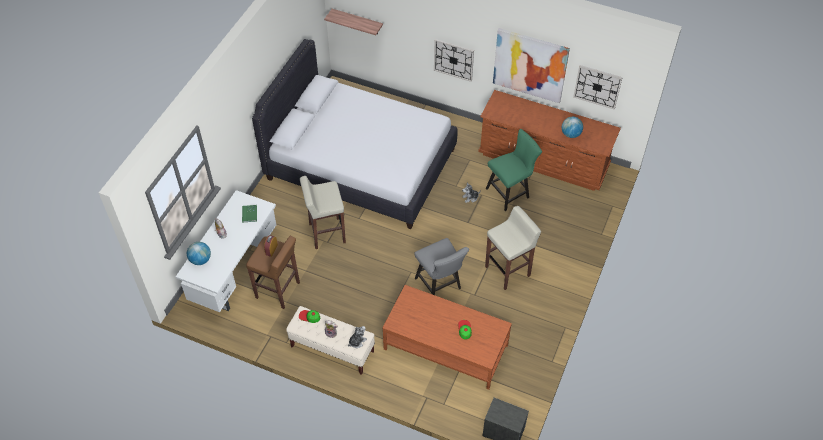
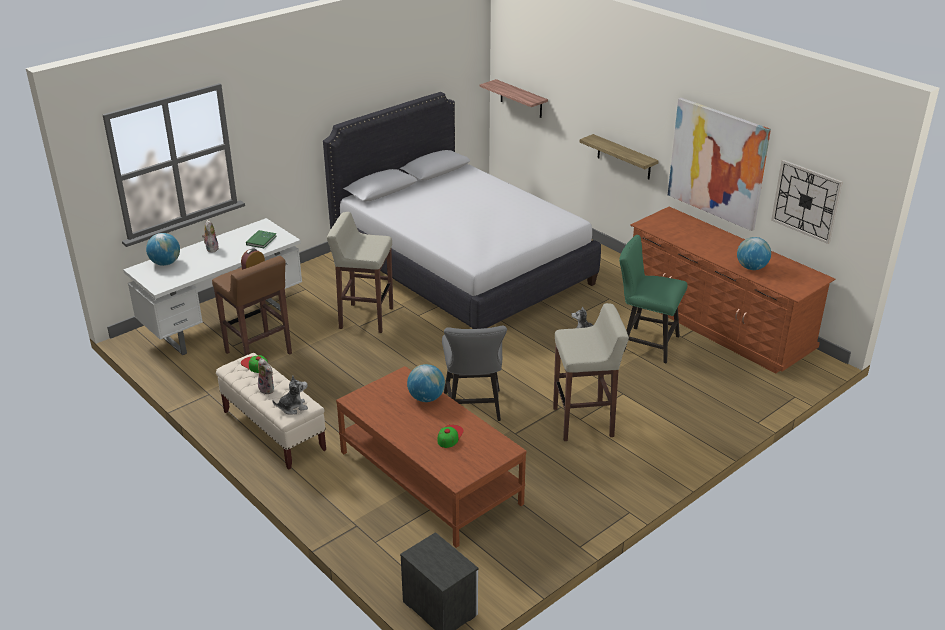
camera: 25 degrees right, 20 degrees down
wall clock [434,39,474,82] -> shelf [580,134,659,179]
green chair [486,129,542,211] -> green chair turned 150 degrees counterclockwise [619,235,688,363]
none -> globe [407,364,445,402]

